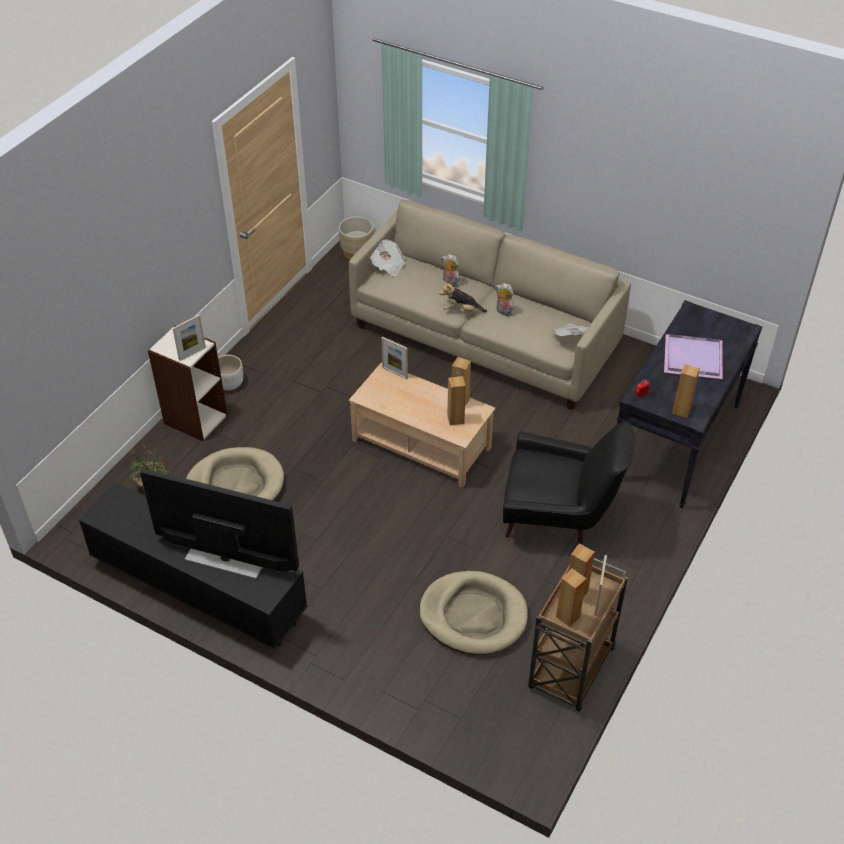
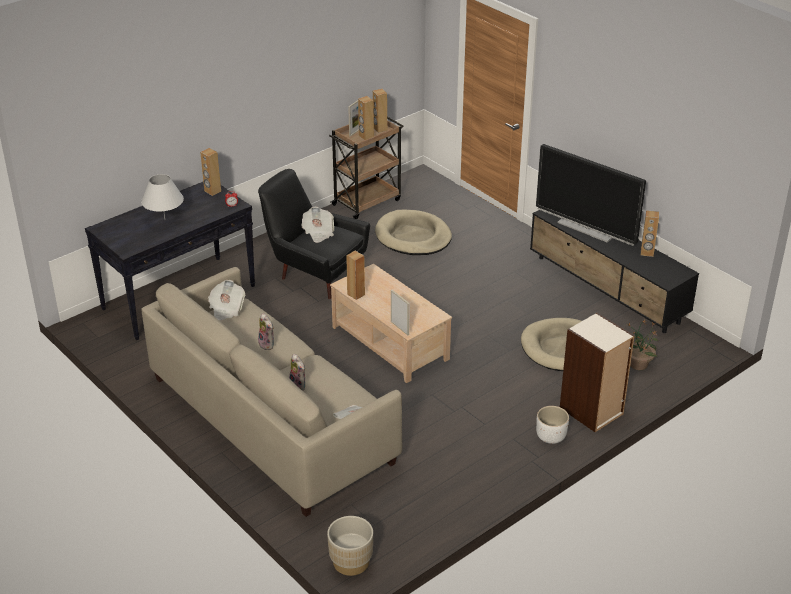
camera: 160 degrees left, 10 degrees down
picture frame [173,315,206,361] -> none
plush toy [439,281,487,312] -> none
brown speaker [447,376,466,425] -> brown speaker moved to [641,210,659,257]
purple tray [664,334,723,379] -> white table lamp [141,174,184,219]
none -> newspaper [301,207,334,243]

